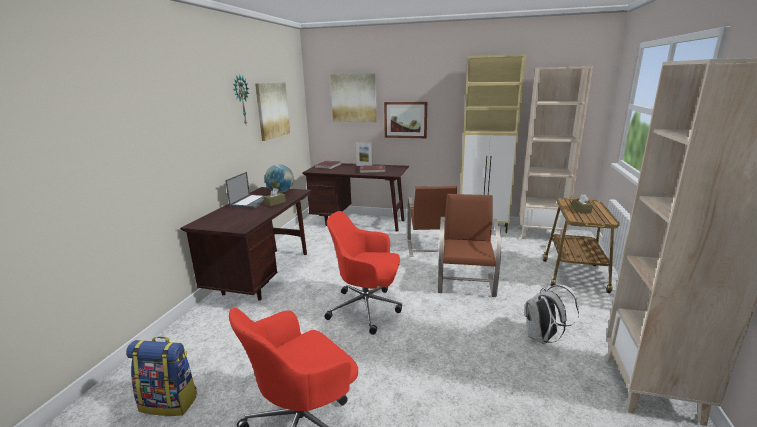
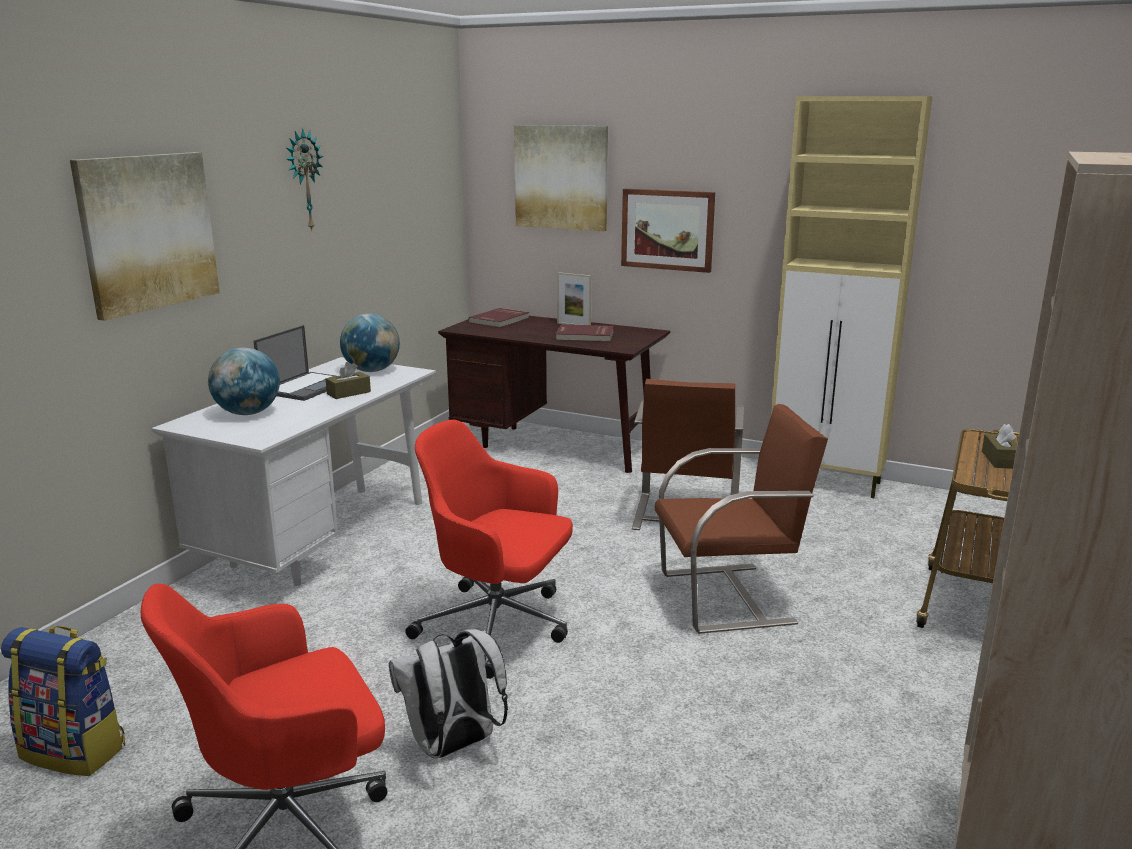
camera: 10 degrees right, 0 degrees up
brown desk [180,187,312,300] -> white desk [151,357,436,586]
picture [255,82,290,141] -> picture moved to [70,152,220,321]
brown chair [438,194,501,297] -> brown chair turned 60 degrees clockwise [655,404,828,634]
beige bookcase [519,66,593,239] -> none
white backpack [525,284,579,344] -> white backpack moved to [389,629,508,759]
none -> globe [208,347,280,415]

